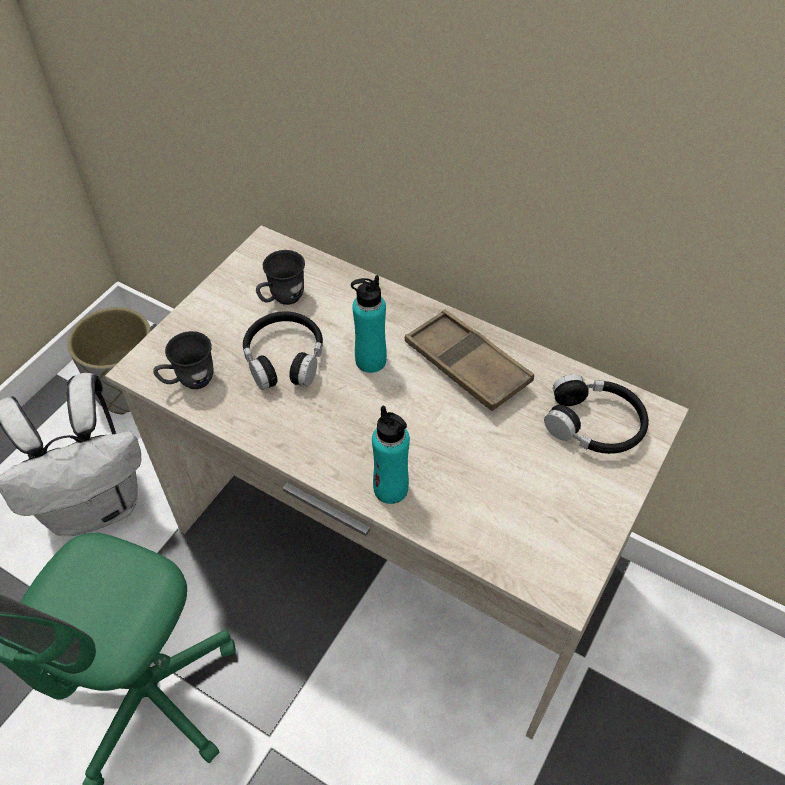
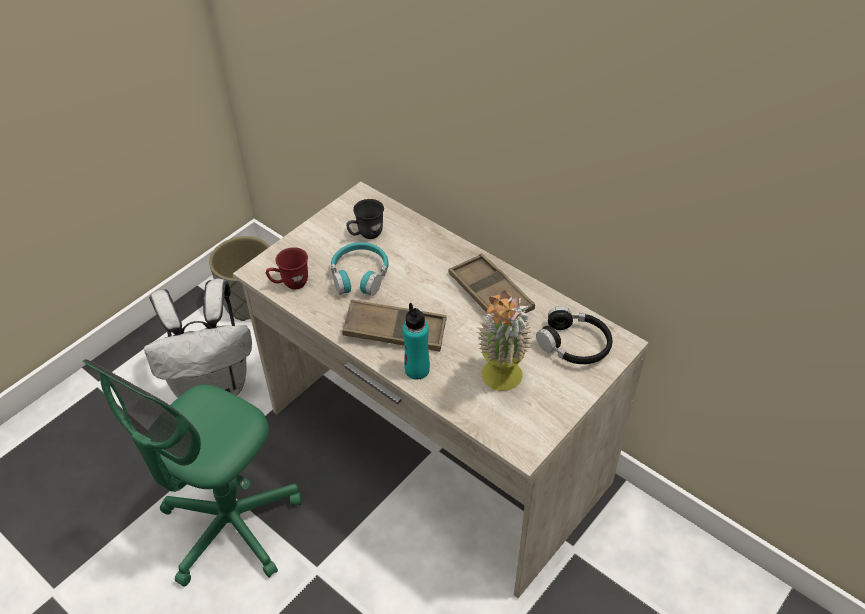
camera: 10 degrees right, 5 degrees down
grey mug [153,331,214,389] -> red mug [266,247,308,289]
black headphones [243,311,323,390] -> turquoise headphones [331,242,389,296]
turquoise bottle [351,275,387,373] -> none
none -> brown tray [342,300,446,352]
none -> potted plant [477,290,532,391]

